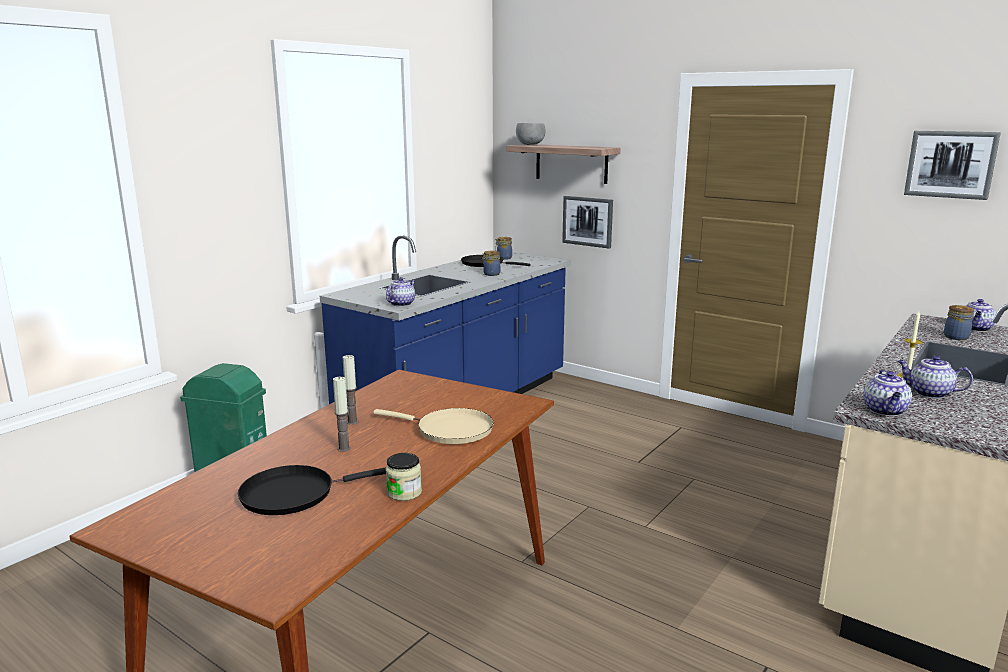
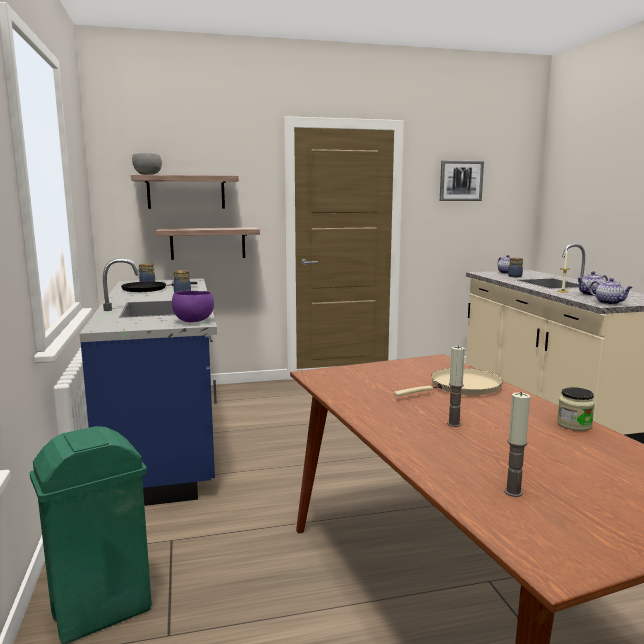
camera: 50 degrees left, 5 degrees down
black frying pan [238,465,386,515] -> none
candle [343,355,359,425] -> candle moved to [504,392,530,497]
teapot [386,277,415,307] -> purple bowl [172,291,214,322]
picture [562,196,613,248] -> shelf [156,227,260,260]

